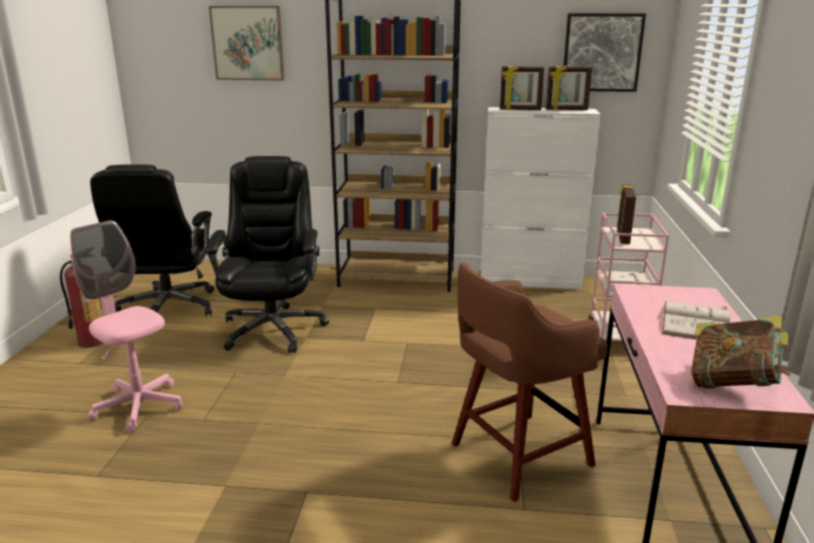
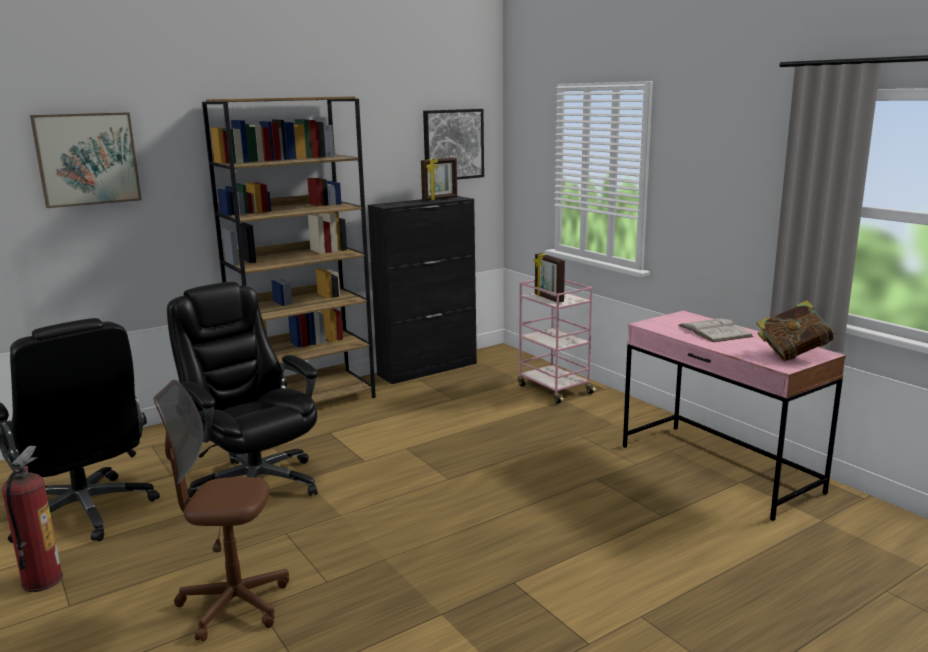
camera: 40 degrees left, 5 degrees down
pink office chair [70,220,183,433] -> brown office chair [154,380,289,642]
brown stool [452,263,608,502] -> none
white cabinet [481,107,601,289] -> black cabinet [368,196,477,384]
picture frame [500,65,544,110] -> none

